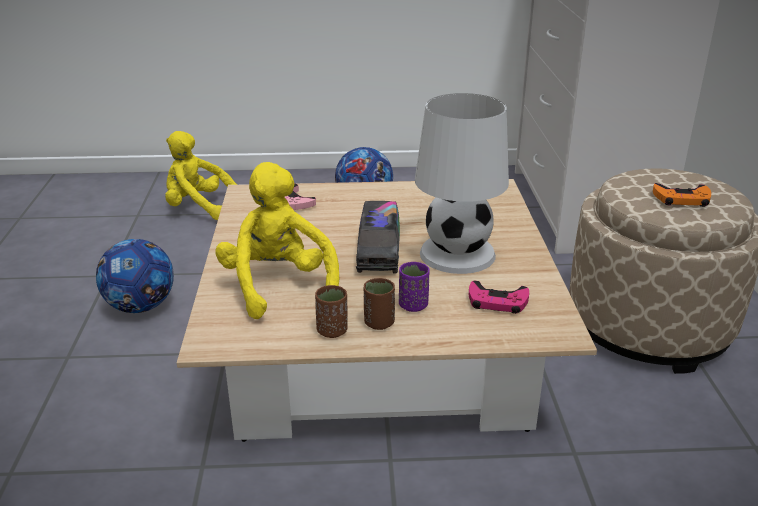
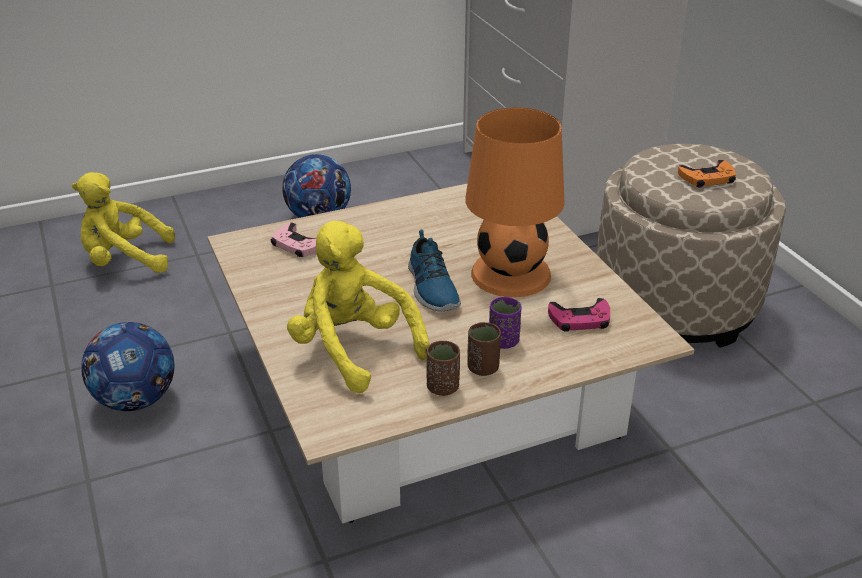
camera: 20 degrees left, 5 degrees up
toy truck [356,201,400,273] -> shoe [408,229,461,312]
white table lamp [415,93,509,274] -> orange table lamp [465,107,565,297]

